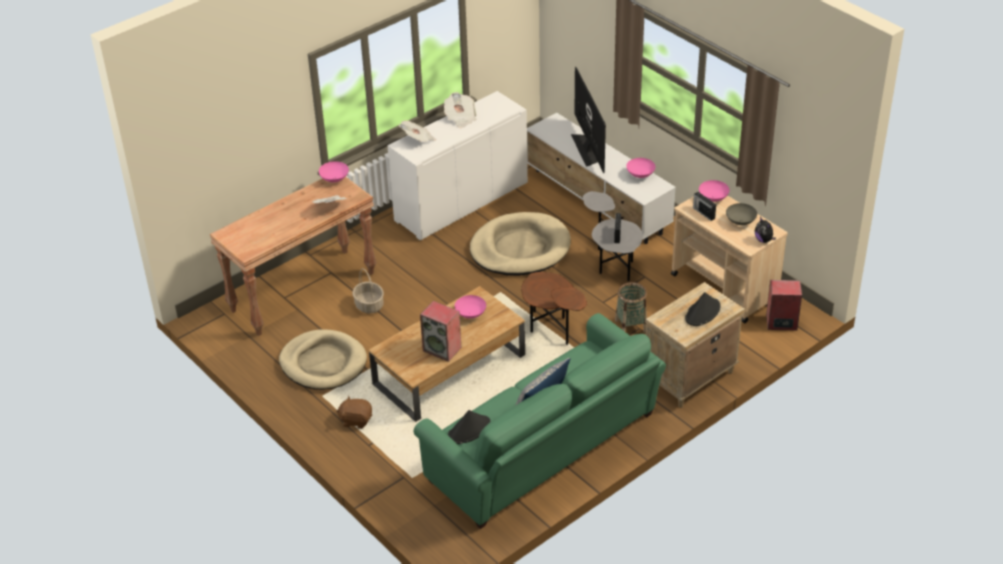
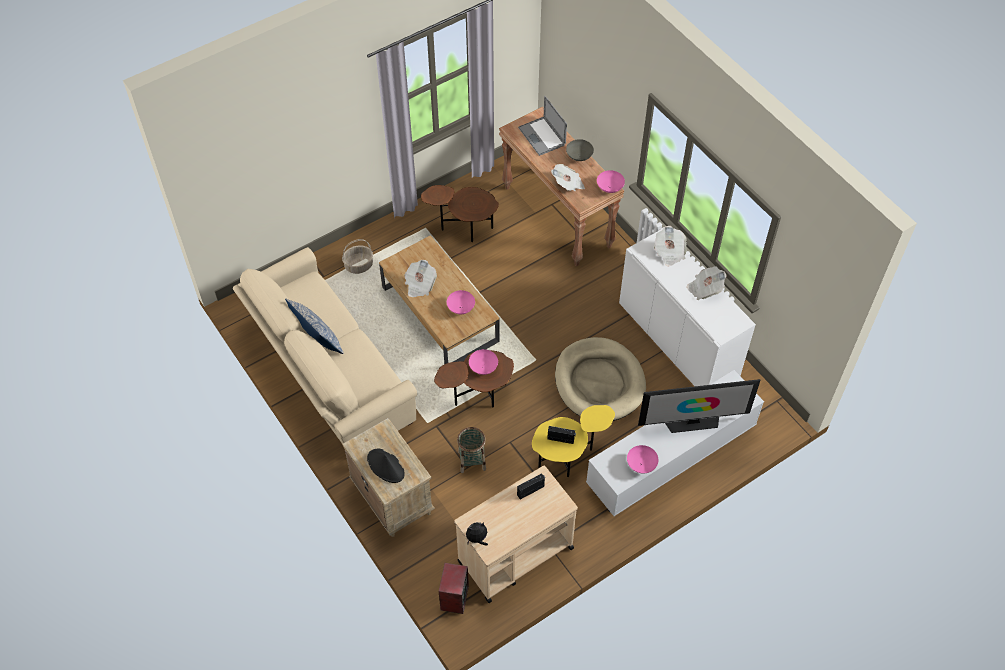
camera: 95 degrees right, 15 degrees up
beige dog bed [279,329,367,390] -> brown side table [421,185,499,242]
brown plush toy [336,396,372,429] -> none
basket [353,268,384,313] -> basket moved to [342,239,373,274]
green sofa [414,313,666,529] -> beige sofa [233,247,417,444]
speaker [420,301,461,362] -> newspaper [404,260,437,297]
black hat [448,410,491,444] -> none
grey side table [583,191,643,281] -> yellow side table [532,405,615,477]
pink bowl [699,180,730,202] -> pink bowl moved to [469,349,498,375]
grey bowl [726,203,757,225] -> grey bowl moved to [566,139,594,161]
none -> laptop [518,96,567,156]

